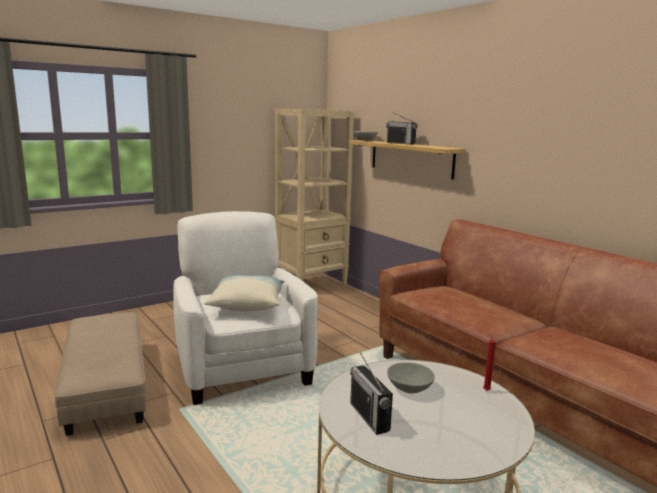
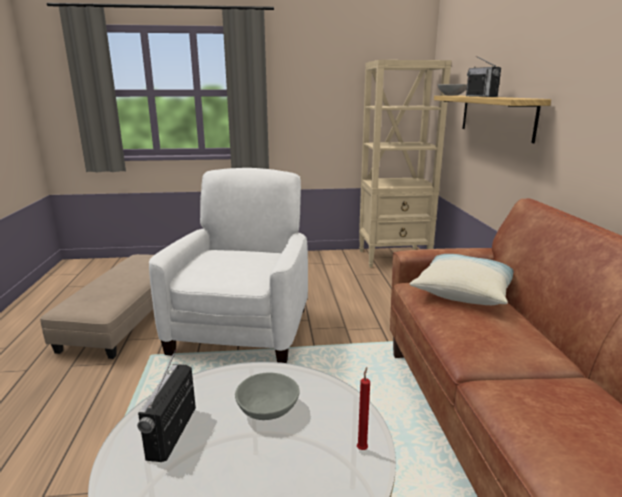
camera: 30 degrees right, 5 degrees up
pillow [204,275,285,311] -> pillow moved to [409,254,514,305]

